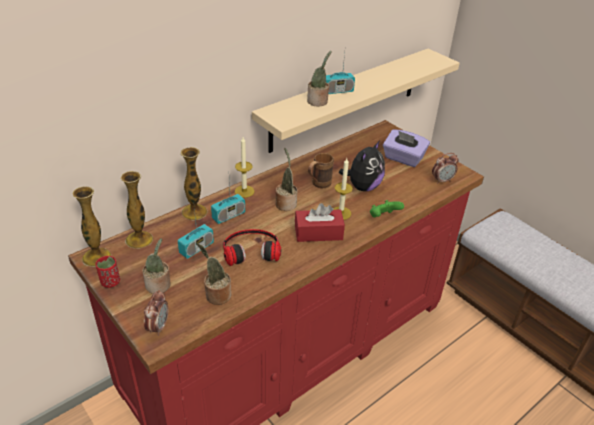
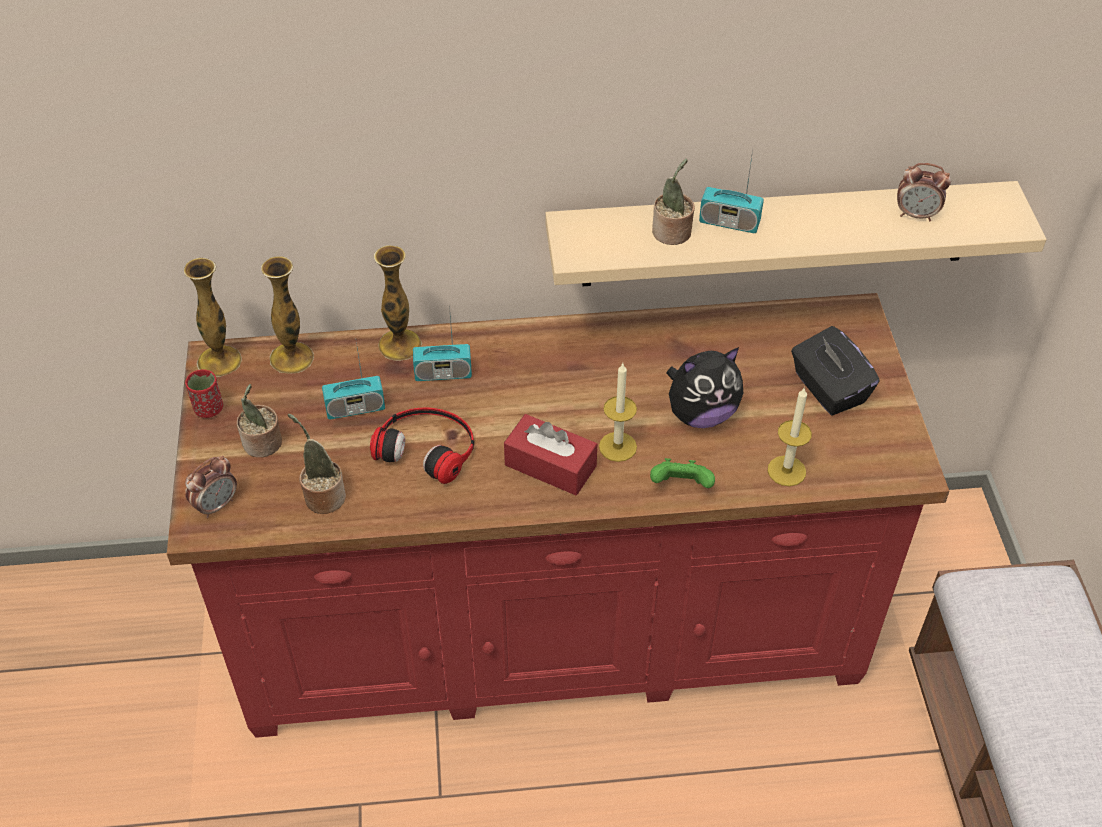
camera: 35 degrees right, 10 degrees up
candle [235,137,254,198] -> candle moved to [768,387,812,486]
potted plant [276,148,297,211] -> none
brown mug [308,153,334,188] -> none
purple tissue box [383,130,430,167] -> black tissue box [791,326,879,416]
alarm clock [432,153,459,184] -> alarm clock moved to [897,163,951,221]

